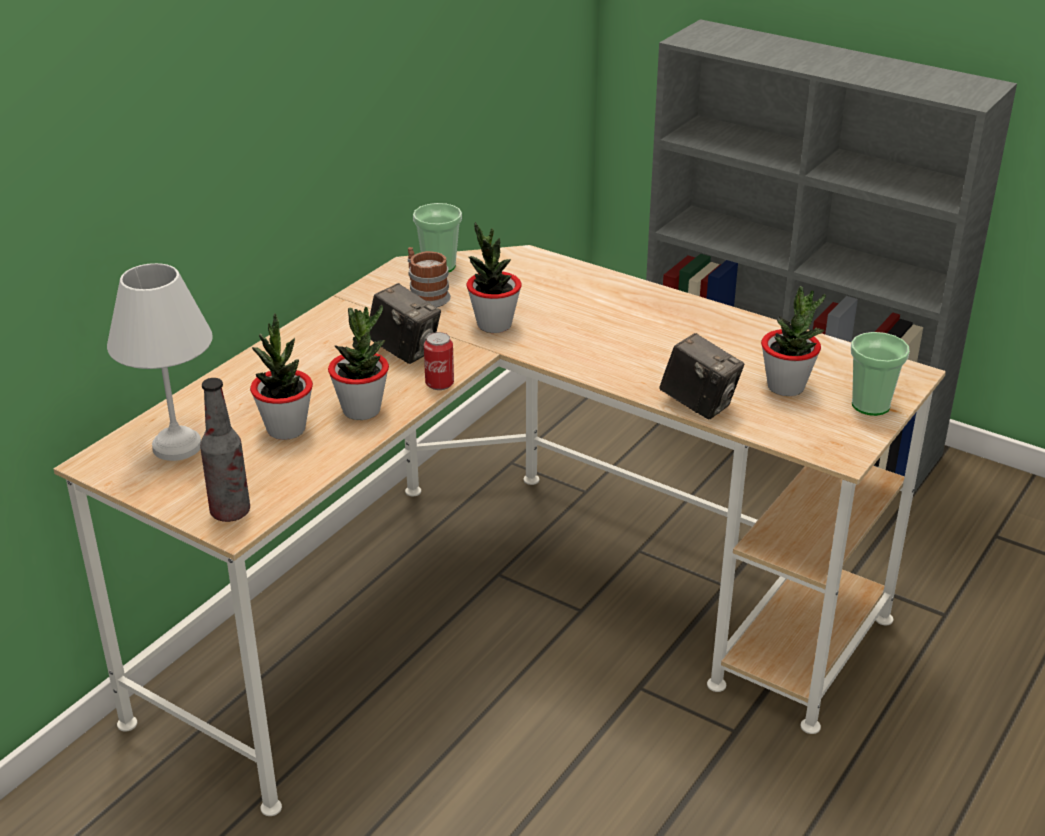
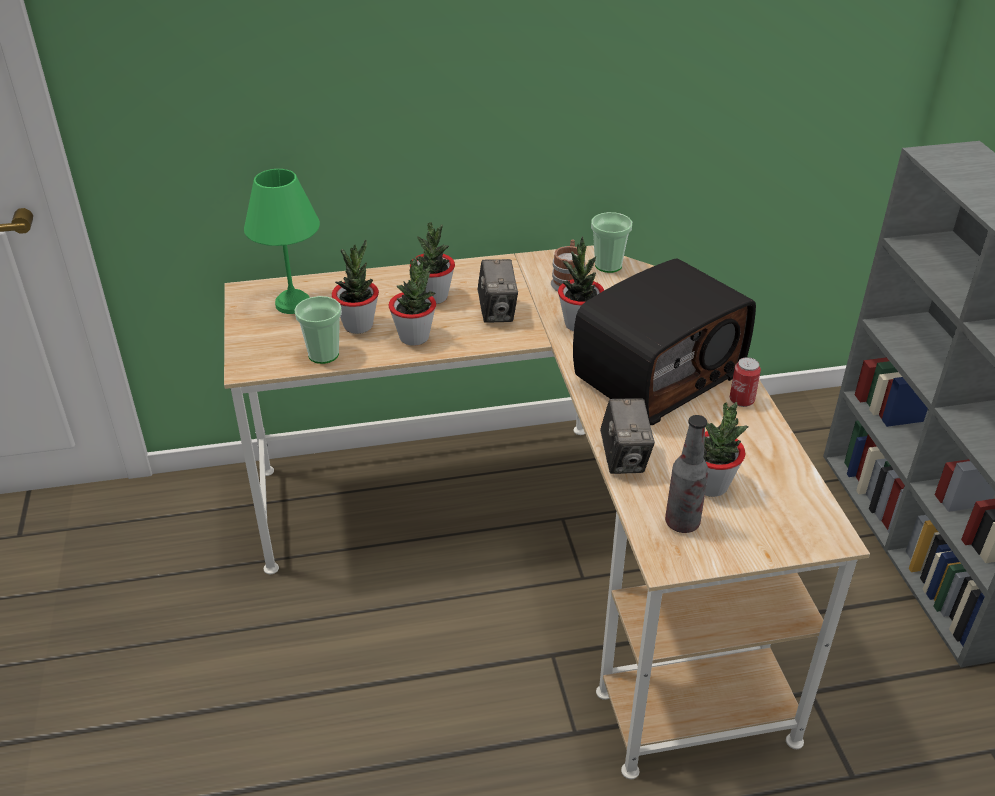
camera: 45 degrees right, 5 degrees up
white table lamp [107,263,213,461] -> green table lamp [244,169,320,314]
bottle [200,378,250,522] -> bottle moved to [665,415,709,533]
can [424,332,454,390] -> can moved to [730,357,761,407]
cup [851,332,910,416] -> cup moved to [294,296,342,364]
none -> potted plant [410,222,455,304]
none -> radio [573,258,756,425]

